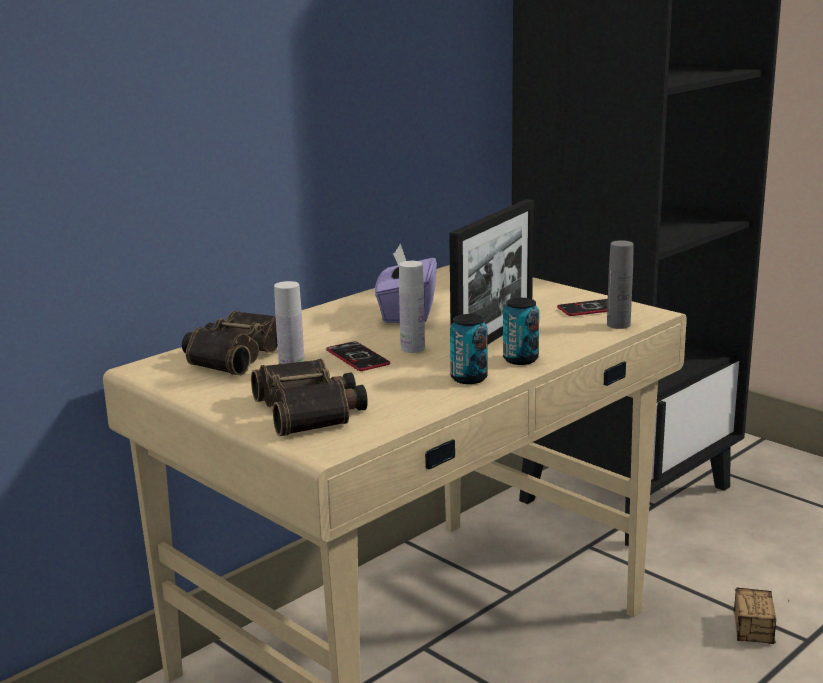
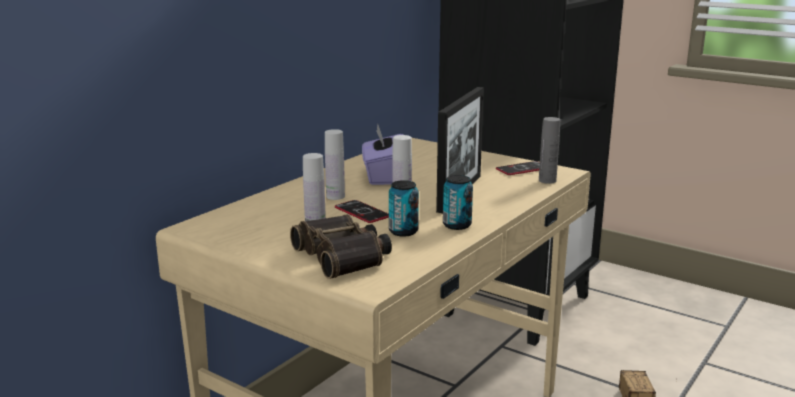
camera: 10 degrees left, 0 degrees up
binoculars [182,311,278,375] -> none
can [503,298,539,365] -> can moved to [389,180,419,237]
none -> white bottle [325,129,345,200]

